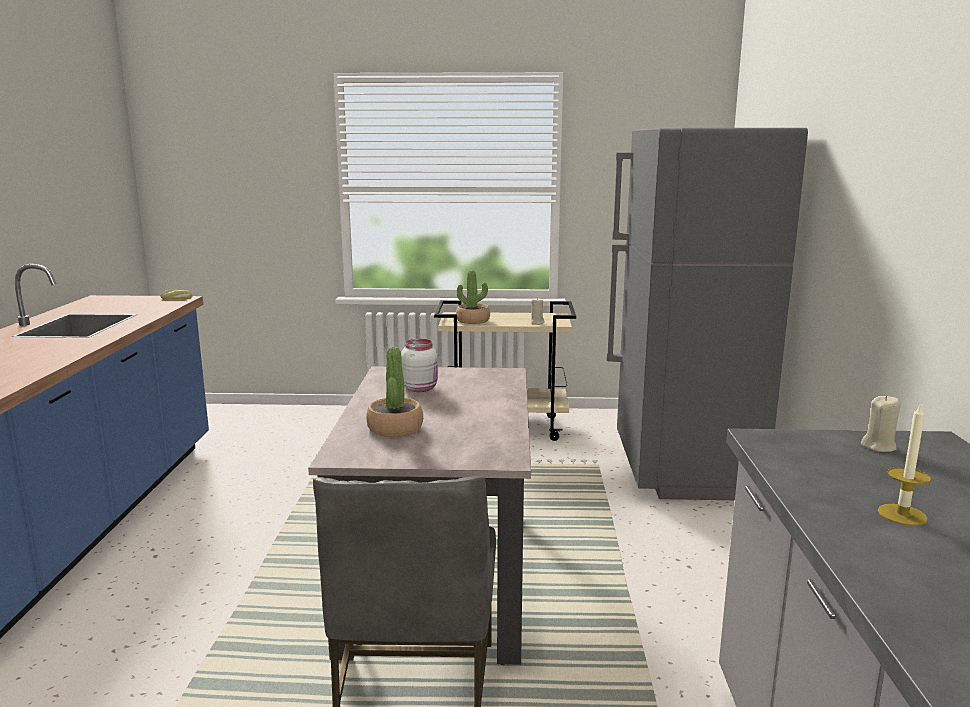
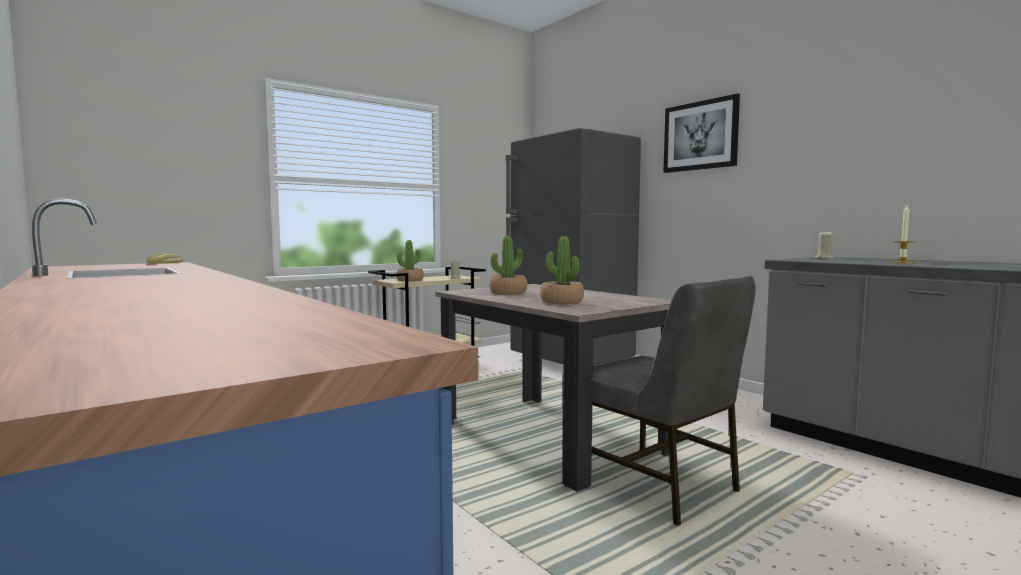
camera: 40 degrees left, 10 degrees down
white jar [401,339,438,392] -> potted plant [489,236,527,294]
none -> picture [663,93,740,173]

